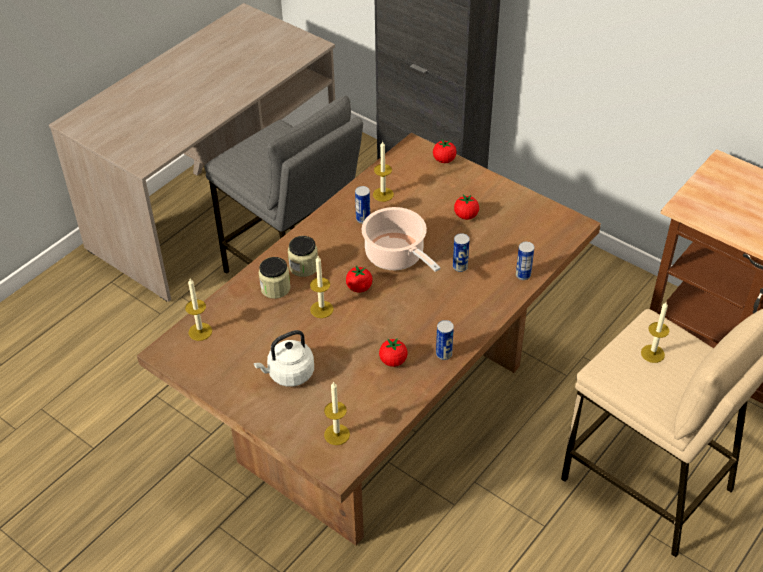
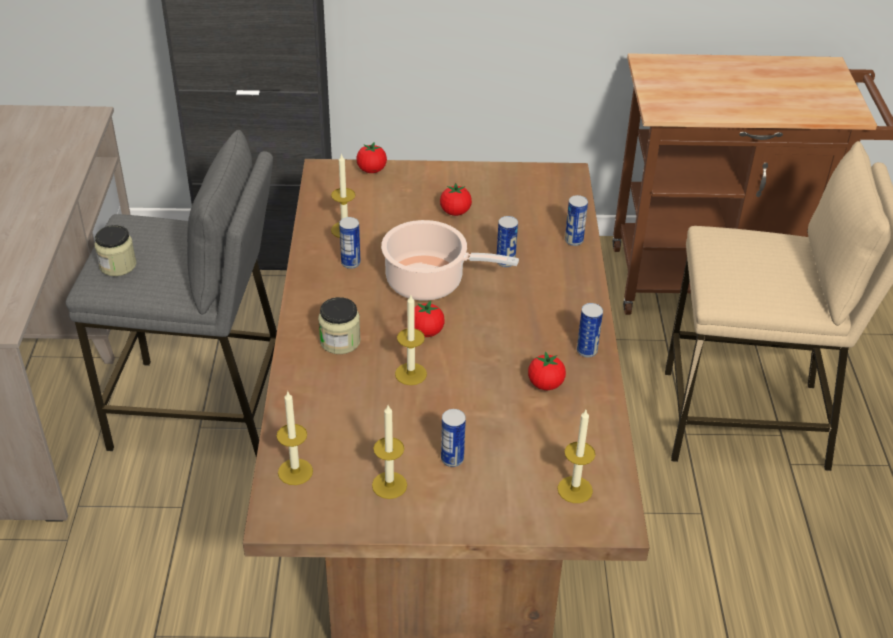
camera: 40 degrees left, 5 degrees down
white kettle [254,330,314,387] -> can [441,409,466,467]
jar [259,257,291,299] -> jar moved to [95,225,136,276]
candle [641,302,669,363] -> candle moved to [372,405,407,499]

